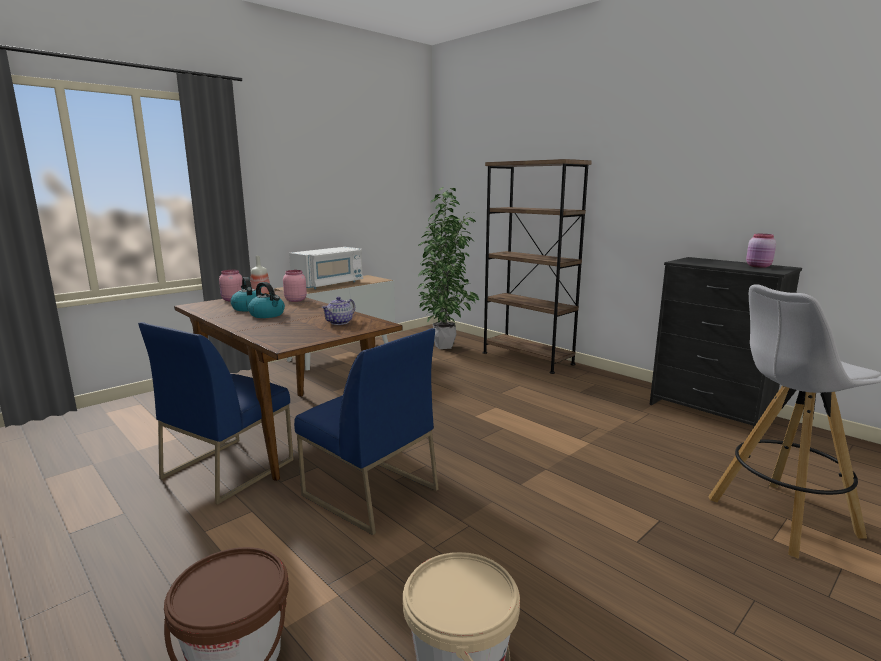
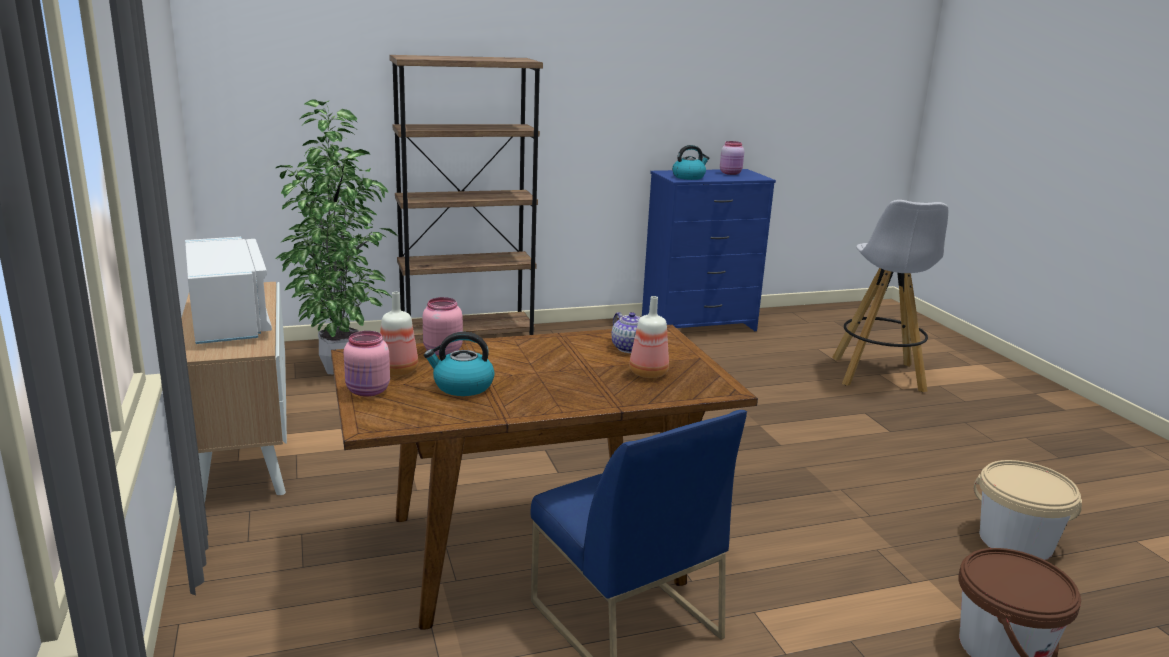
camera: 65 degrees left, 5 degrees up
kettle [248,282,285,318] -> kettle moved to [672,145,709,180]
blue chair [294,328,438,535] -> none
black dresser [650,257,802,428] -> blue dresser [642,169,776,331]
none -> bottle [629,296,669,378]

